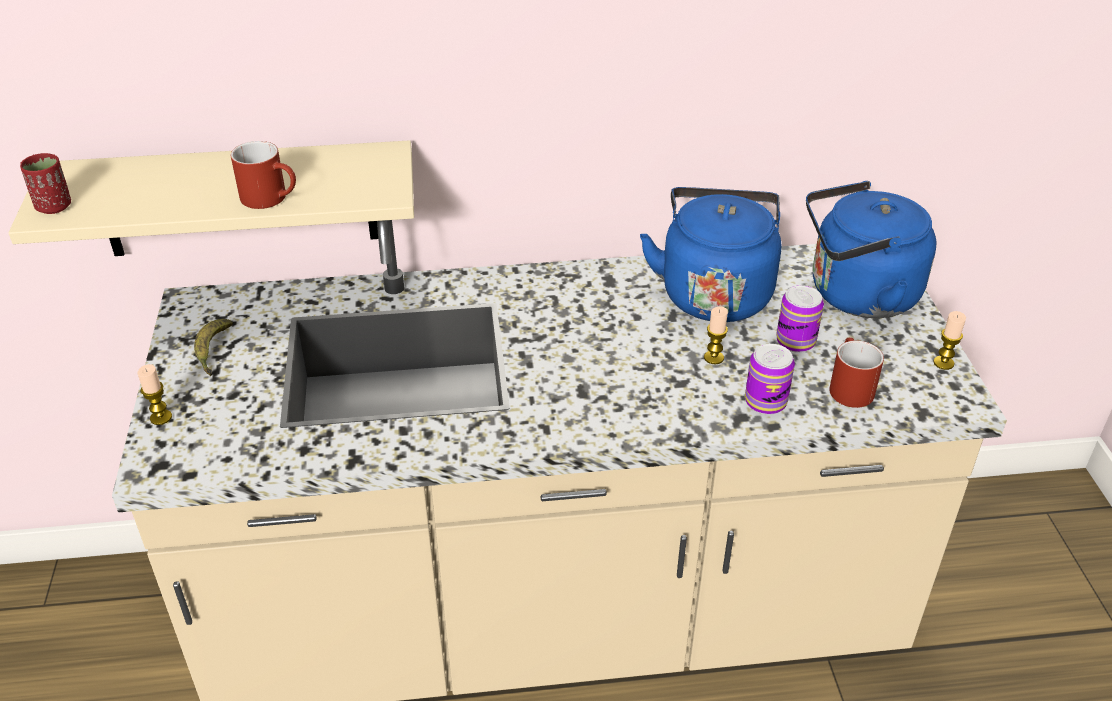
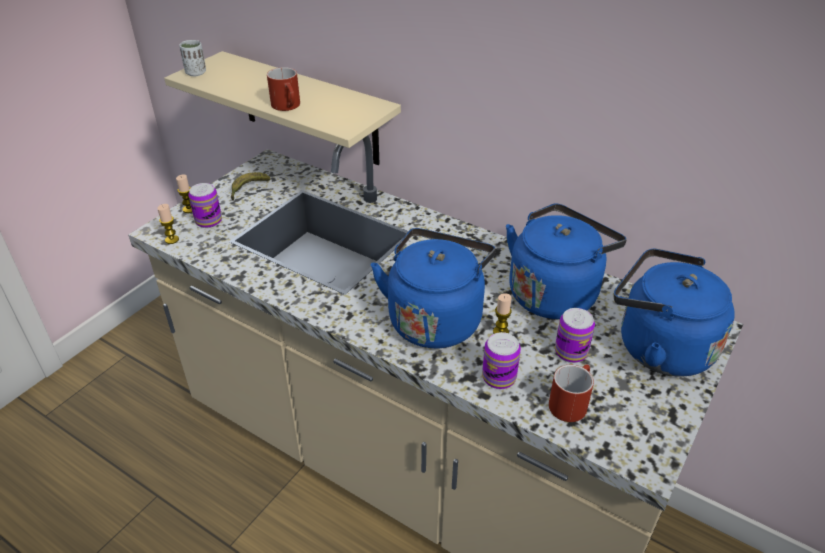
camera: 40 degrees right, 0 degrees up
red cup [20,153,71,214] -> white cup [179,40,206,76]
candle [933,311,966,370] -> candle moved to [157,204,179,244]
none -> can [188,183,222,228]
none -> blue kettle [371,228,496,348]

